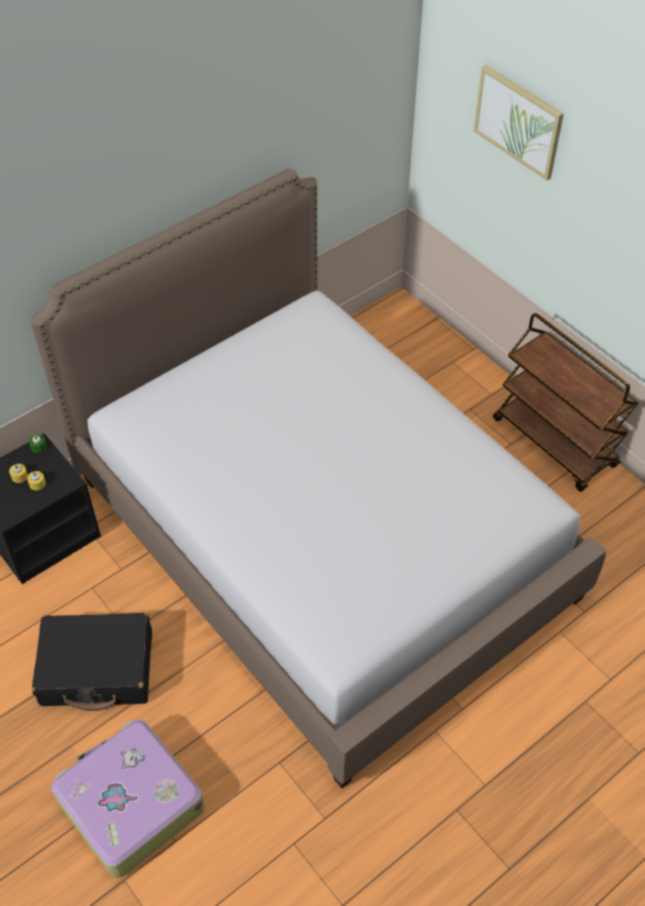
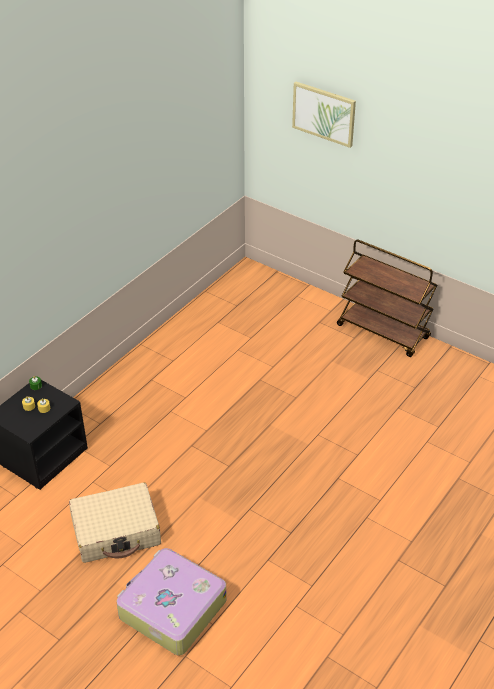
camera: 15 degrees left, 10 degrees down
bed [30,169,606,788] -> none
black suitcase [32,613,152,711] -> beige suitcase [69,482,161,563]

